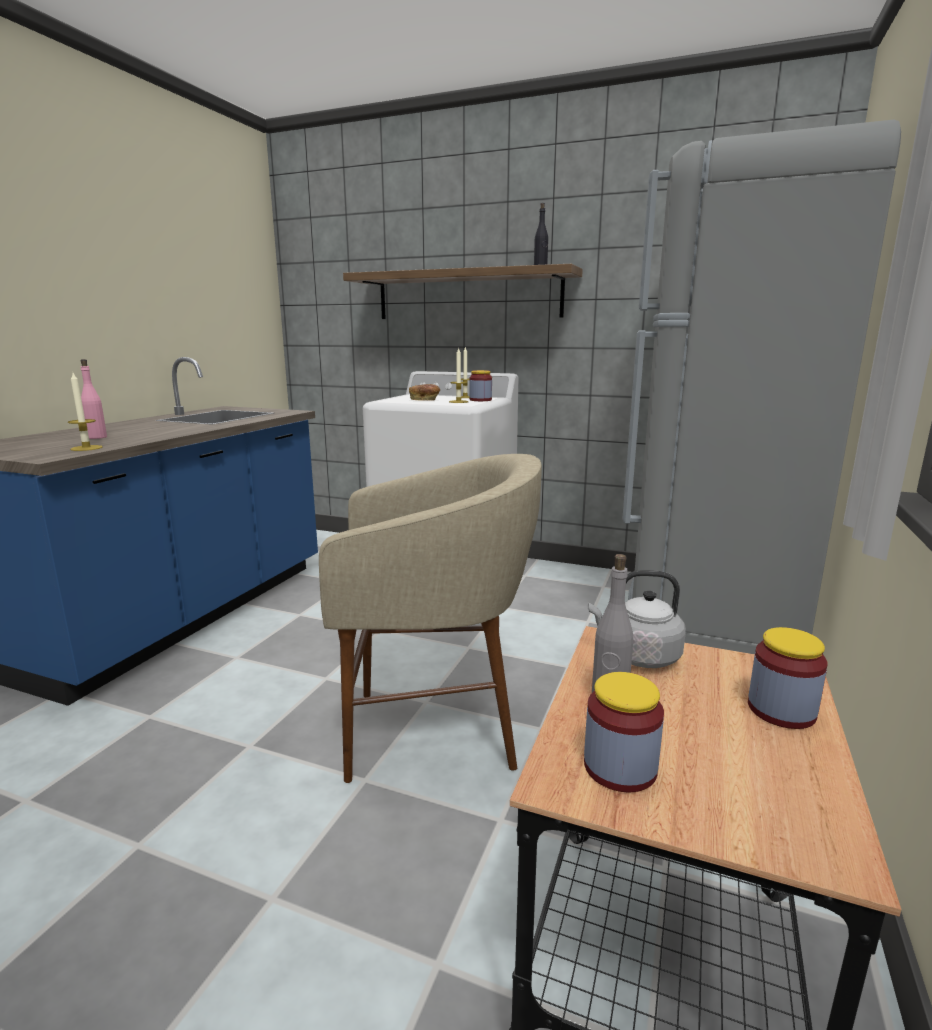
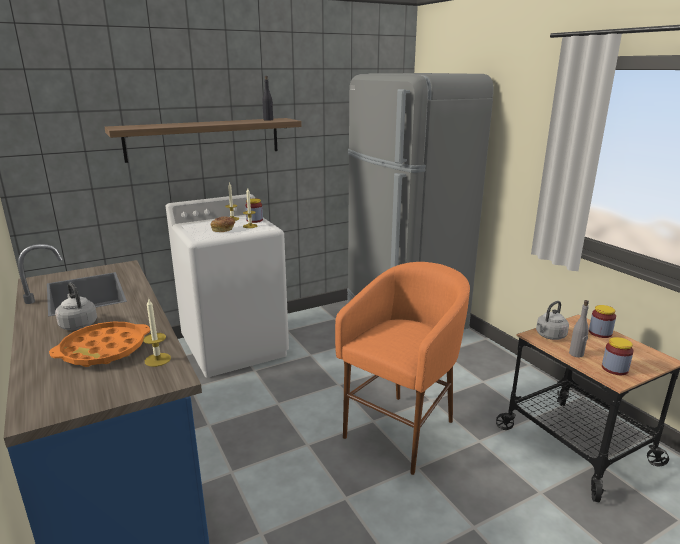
camera: 50 degrees left, 5 degrees up
pink bottle [80,359,107,439] -> orange tray [49,322,150,367]
beige stool [319,454,542,783] -> orange stool [335,262,470,475]
none -> grey kettle [55,282,97,330]

